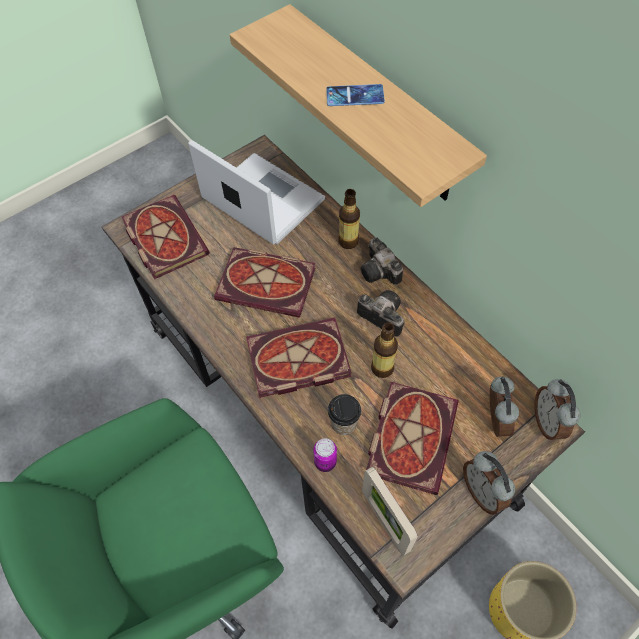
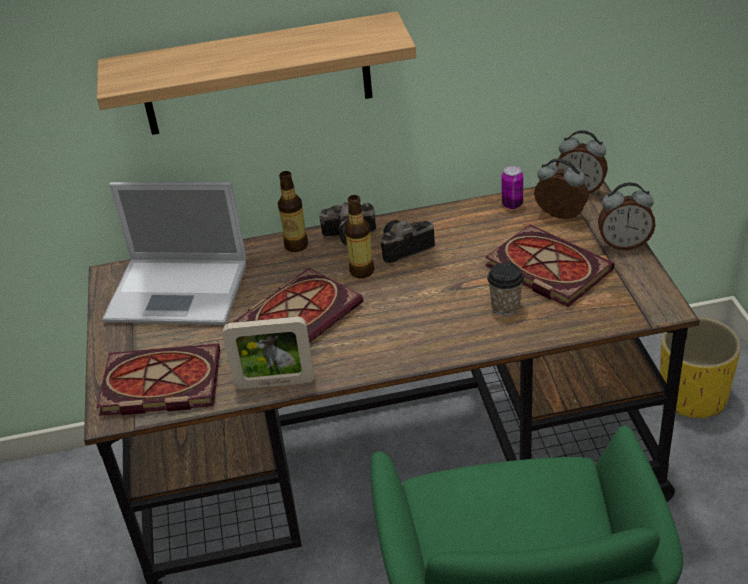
camera: 60 degrees left, 20 degrees down
laptop [188,140,325,245] -> laptop turned 150 degrees counterclockwise [102,182,247,325]
book [246,317,352,398] -> none
can [313,438,337,472] -> can moved to [502,166,523,209]
phone [326,84,385,106] -> none
picture frame [362,467,418,556] -> picture frame moved to [223,316,314,389]
bottle [371,322,398,378] -> bottle moved to [345,195,374,278]

